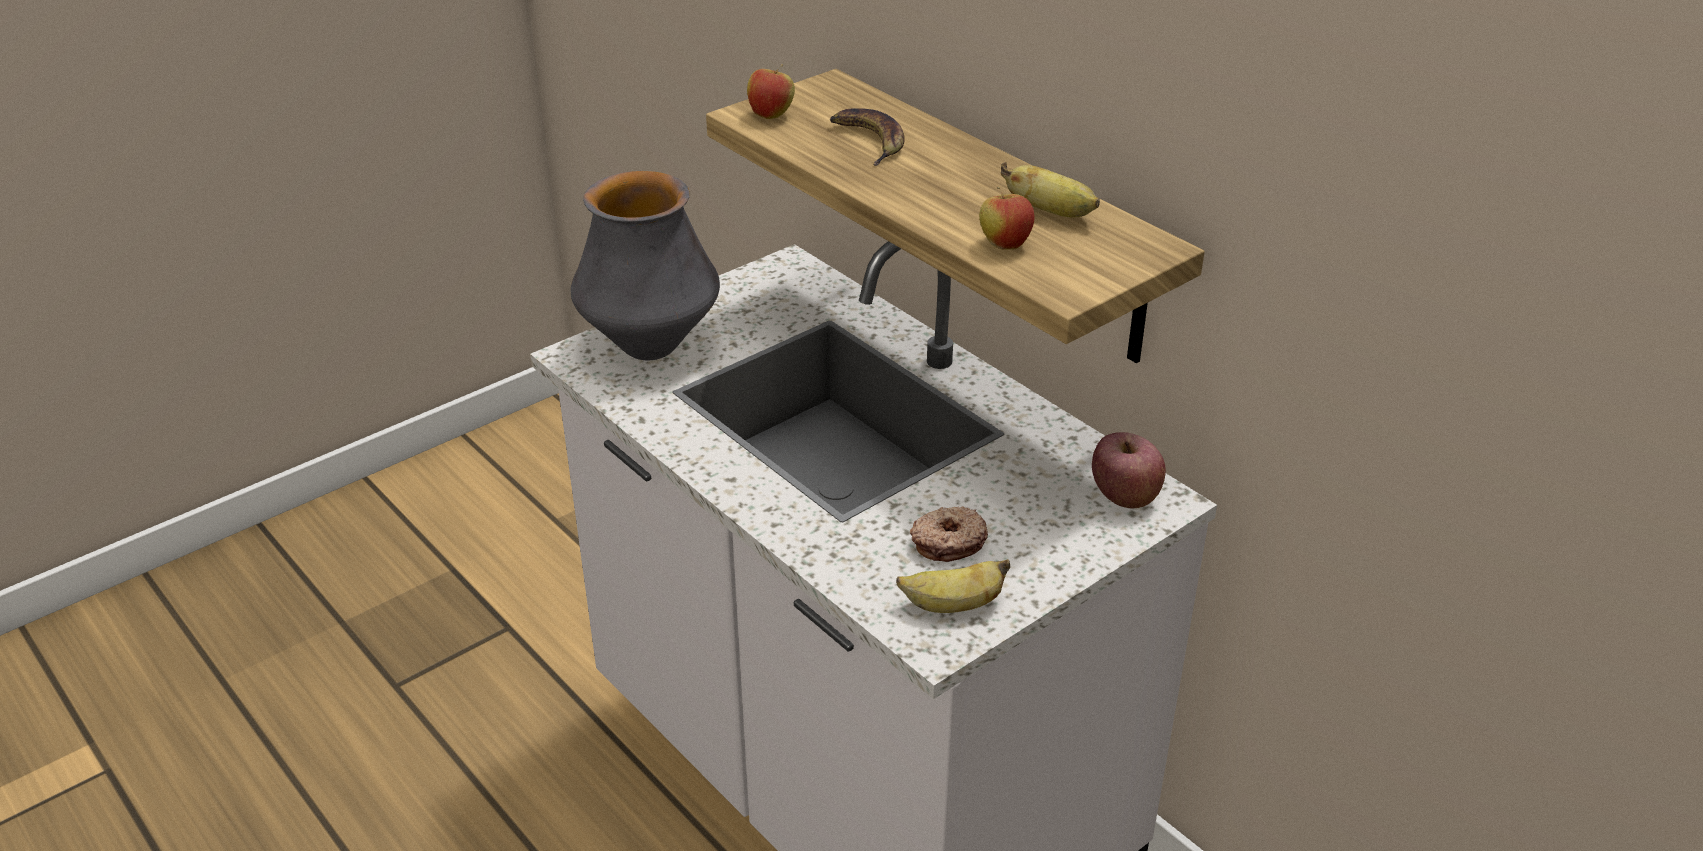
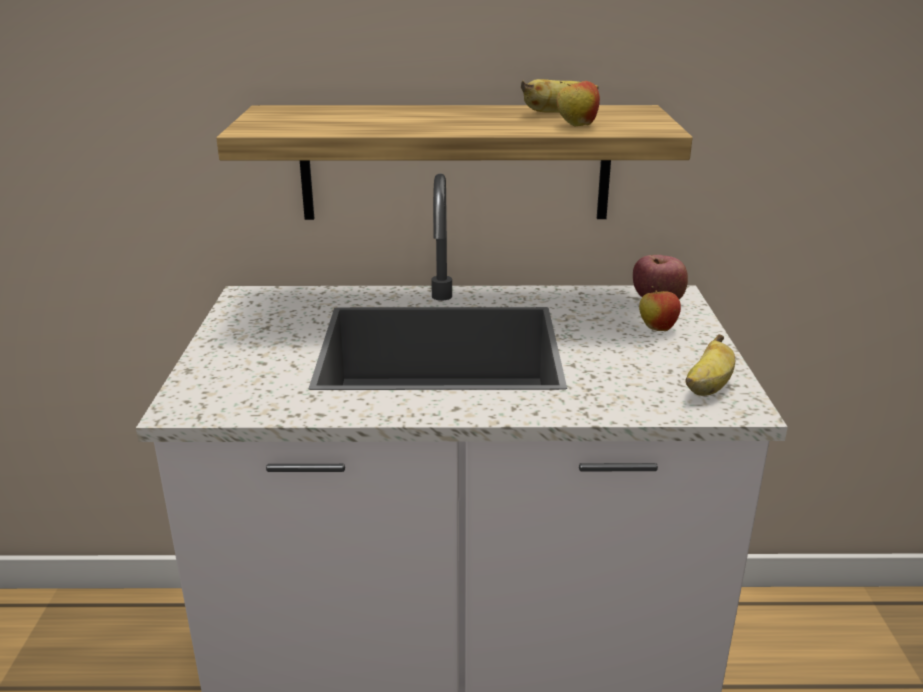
camera: 50 degrees left, 10 degrees down
vase [571,171,720,360] -> none
apple [747,64,795,119] -> apple moved to [639,286,681,331]
banana [830,108,905,166] -> none
donut [910,507,988,562] -> none

